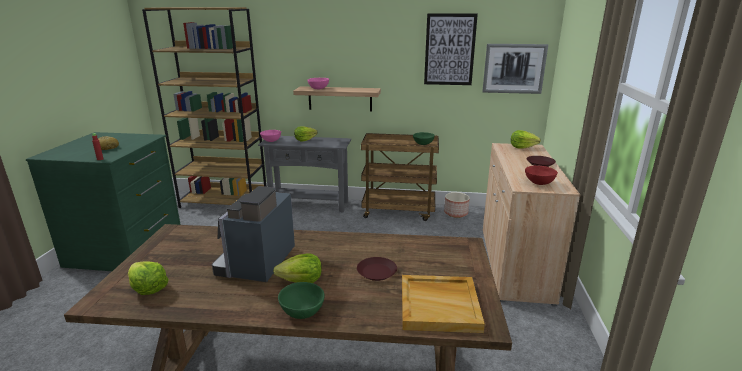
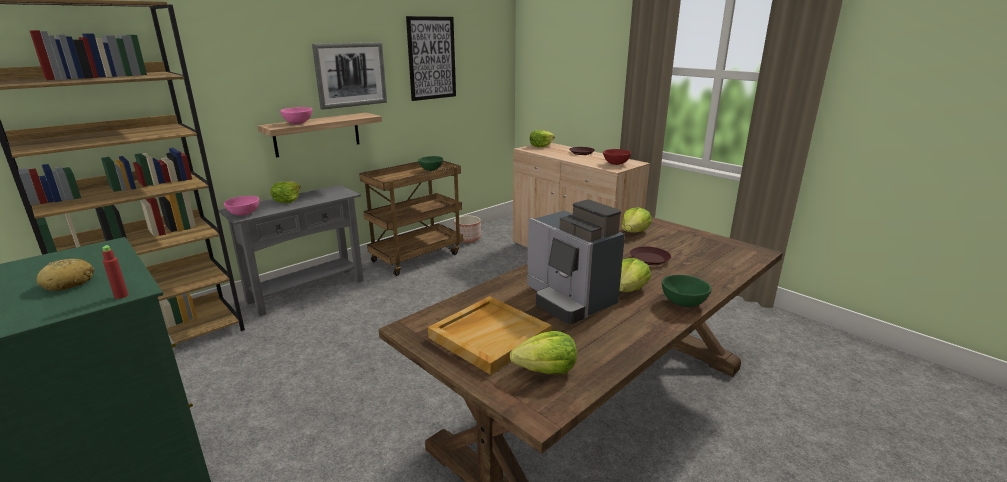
camera: 50 degrees left, 0 degrees up
beige tray [402,275,485,333] -> beige tray moved to [428,296,552,375]
picture [482,44,548,94] -> picture moved to [312,42,387,110]
none -> lettuce [621,207,652,233]

